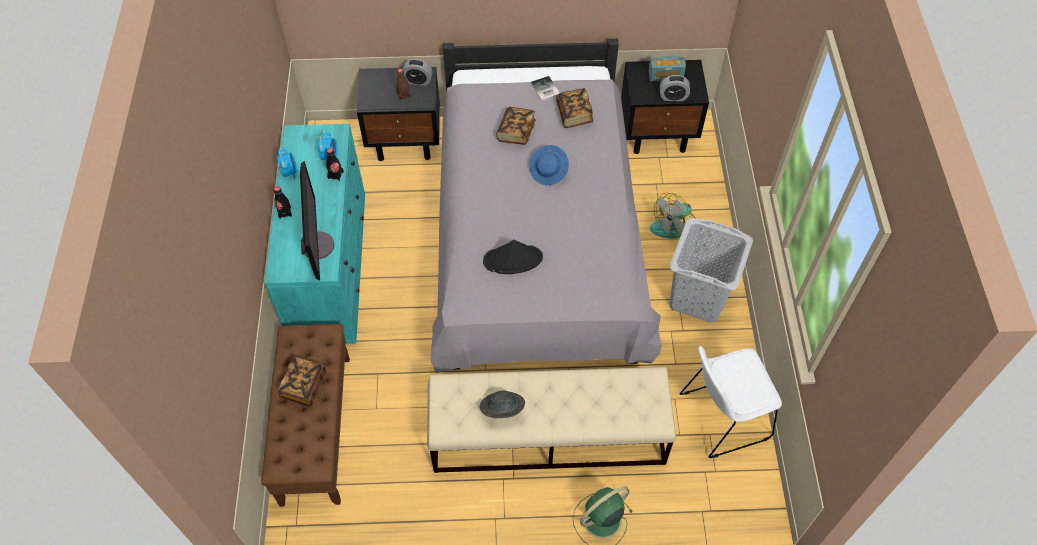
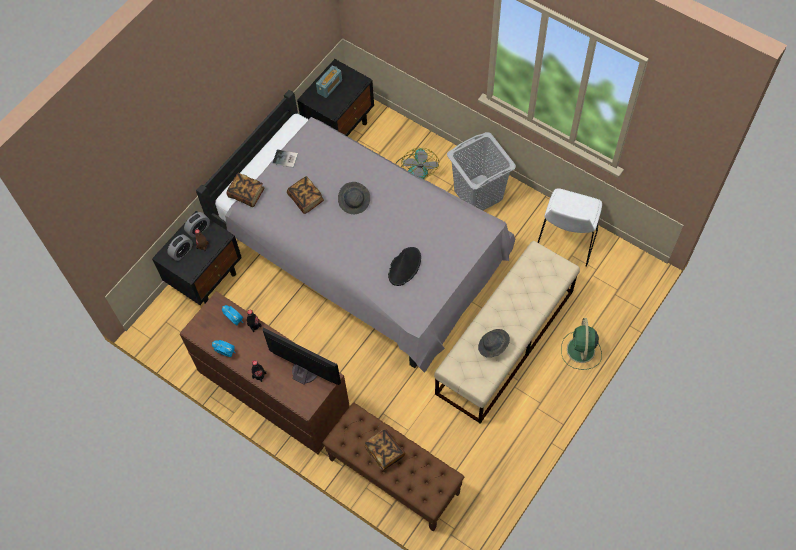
camera: 50 degrees left, 5 degrees up
turquoise dresser [264,124,365,344] -> brown dresser [180,291,350,454]
blue hat [529,145,569,185] -> grey hat [338,182,370,214]
book [556,88,593,128] -> book moved to [227,173,265,207]
alarm clock [660,75,690,101] -> alarm clock moved to [167,235,193,261]

